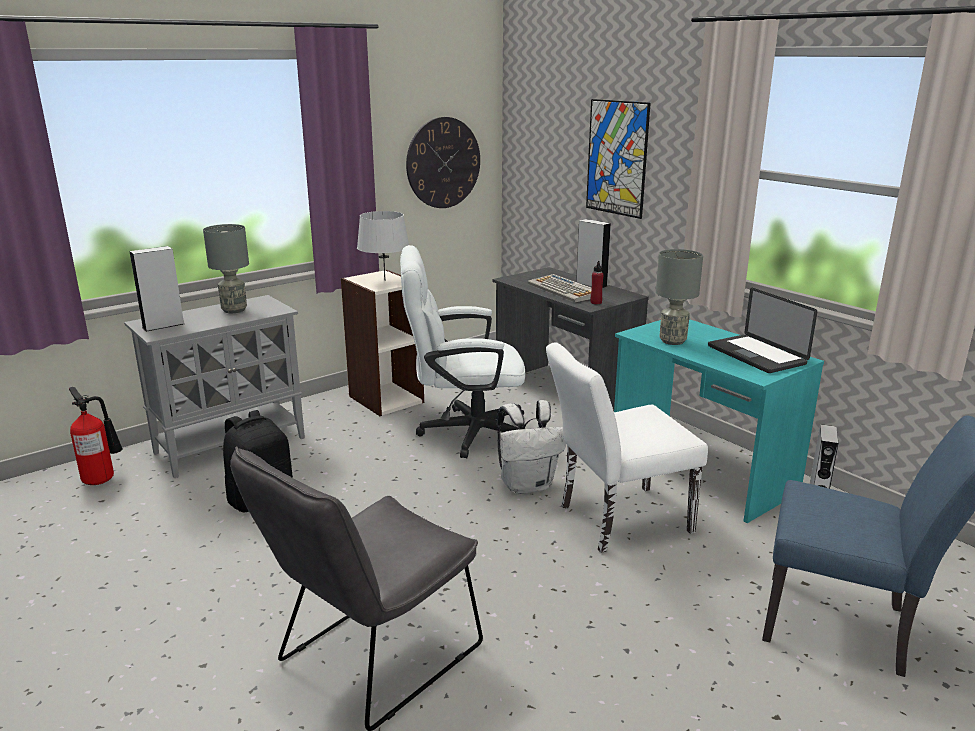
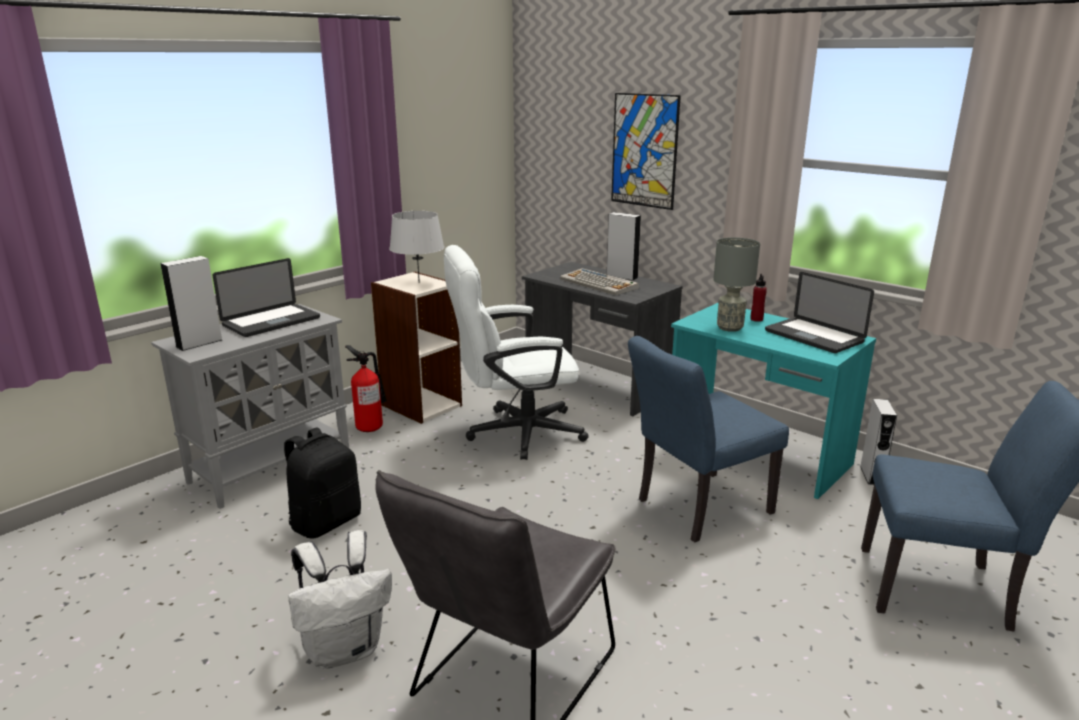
camera: 10 degrees left, 0 degrees up
fire extinguisher [69,387,123,485] -> fire extinguisher moved to [345,345,387,432]
grey table lamp [203,224,249,313] -> laptop [213,258,320,337]
wall clock [406,117,480,208] -> none
white backpack [497,400,566,494] -> white backpack moved to [288,530,392,669]
white chair [546,342,708,553] -> blue chair [628,336,789,542]
red bottle [590,261,604,304] -> red bottle moved to [750,274,767,322]

